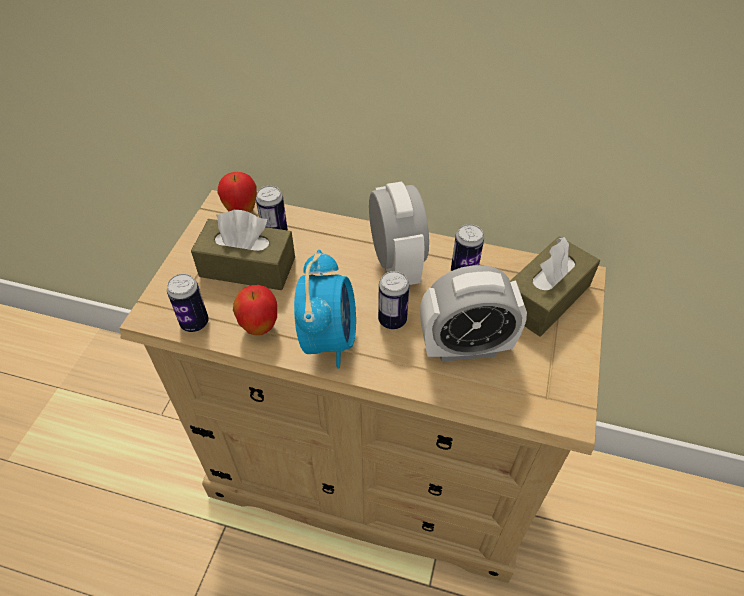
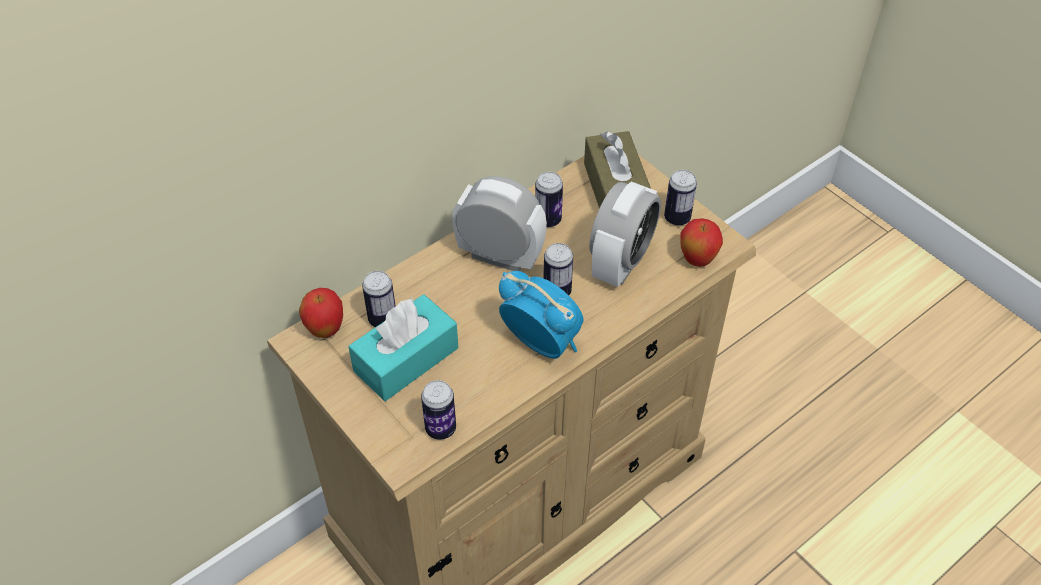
camera: 55 degrees left, 0 degrees up
brown tissue box [191,210,295,290] -> turquoise tissue box [348,294,458,401]
apple [233,285,277,335] -> apple moved to [680,218,723,267]
none -> can [664,170,697,226]

